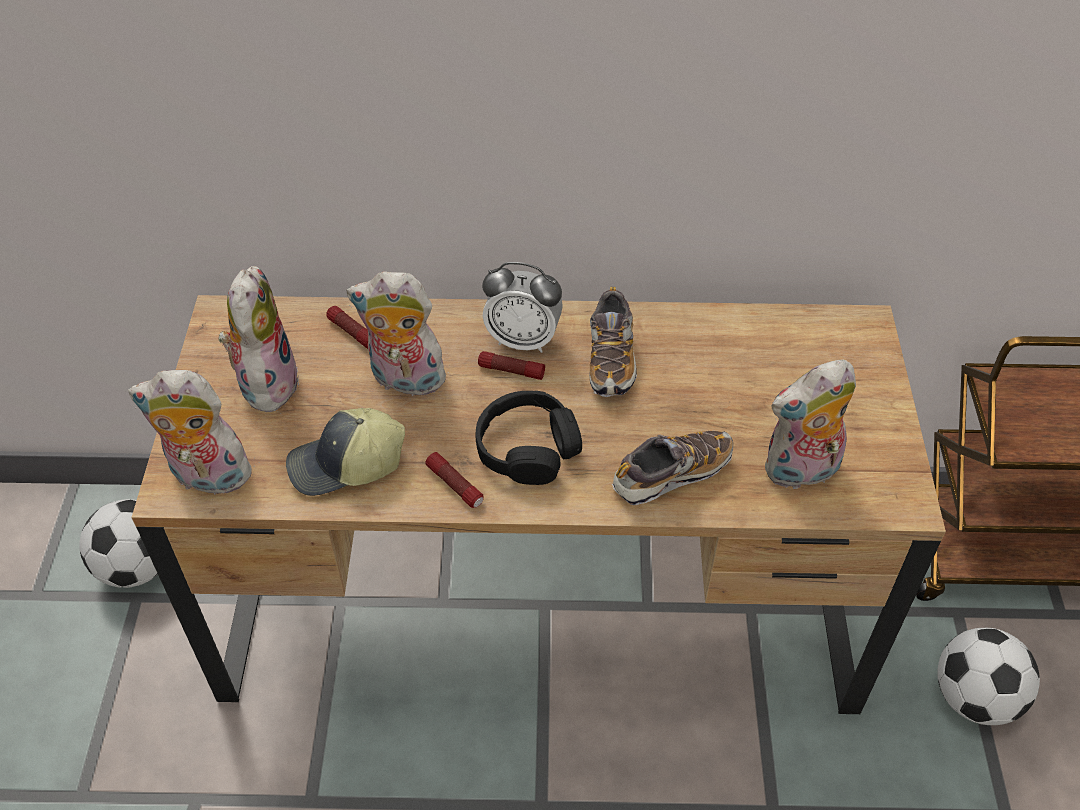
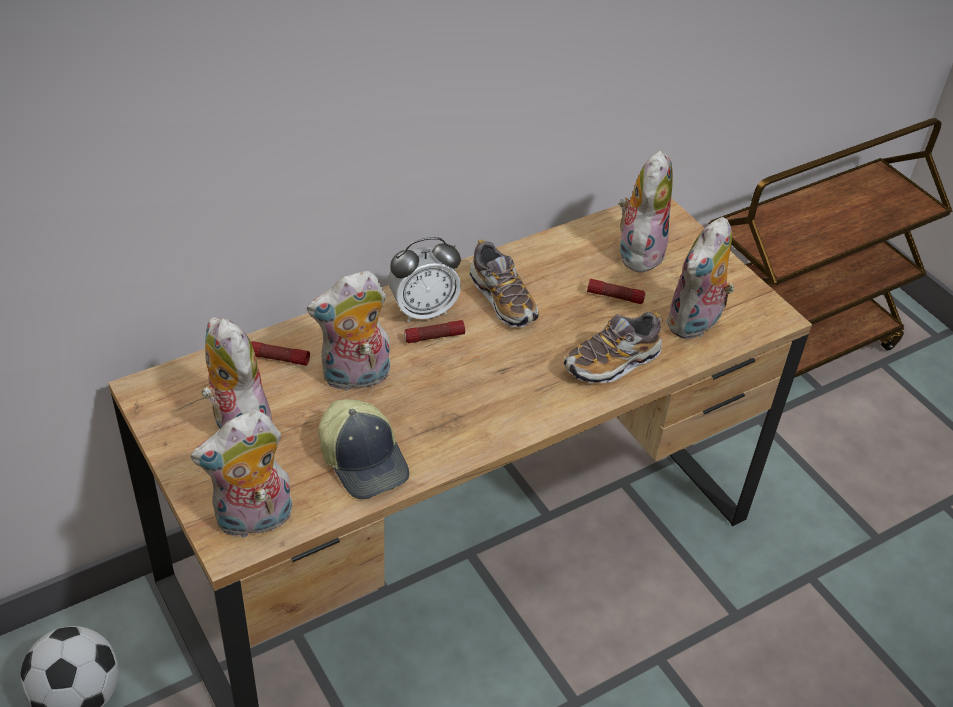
camera: 35 degrees left, 5 degrees down
cap [286,408,405,496] -> cap turned 75 degrees counterclockwise [318,399,409,499]
flashlight [425,452,484,508] -> flashlight moved to [587,278,646,304]
black headphones [475,391,582,485] -> none
shoe [612,431,733,505] -> shoe turned 150 degrees counterclockwise [564,312,663,383]
football [937,628,1040,725] -> none
none -> plush toy [619,150,673,273]

